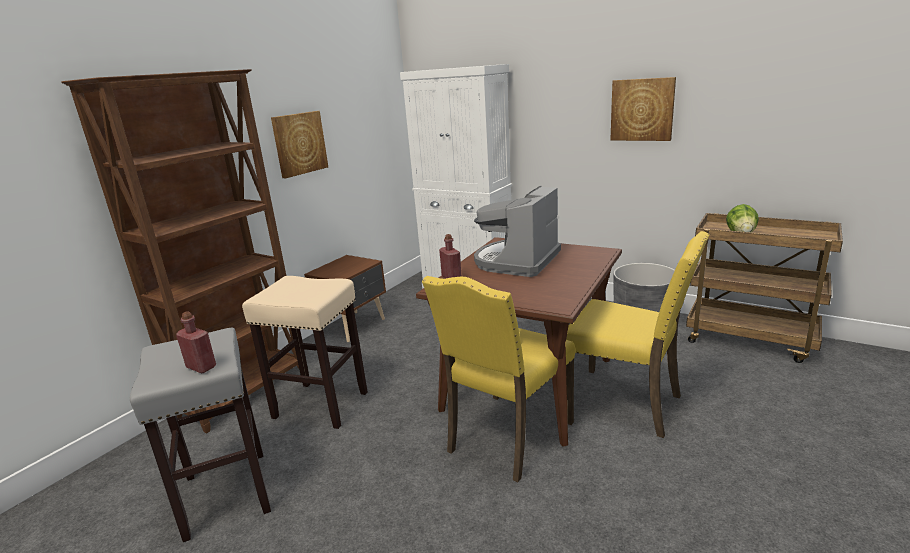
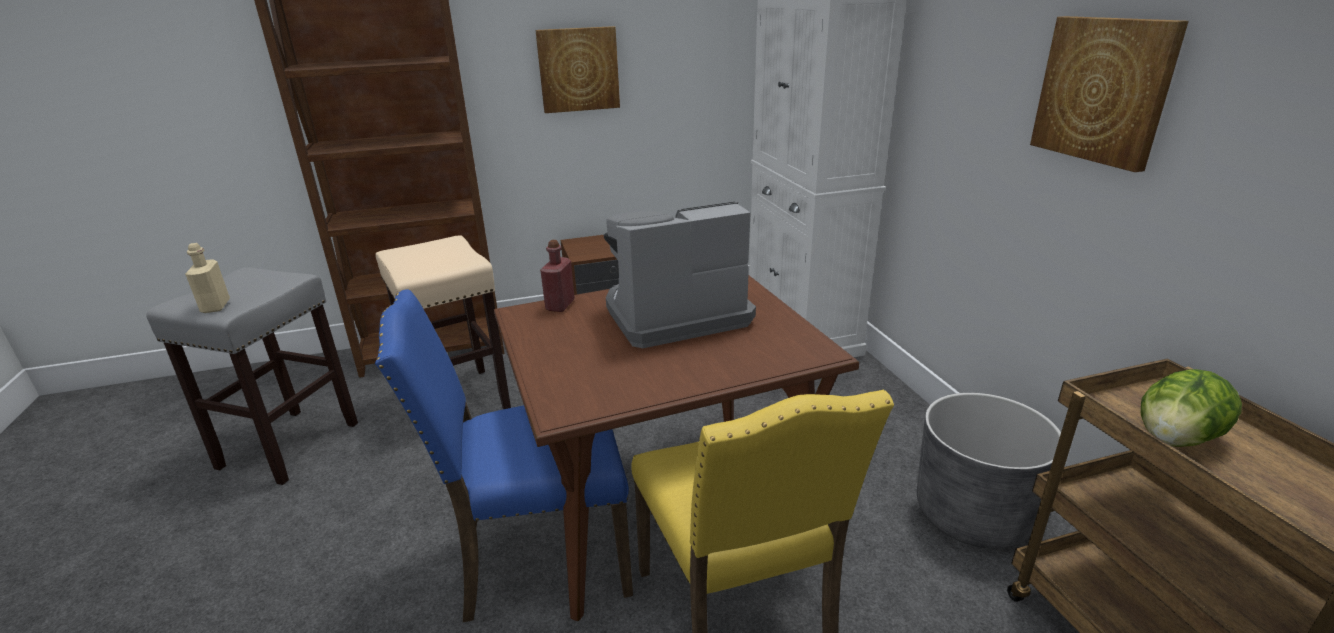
camera: 40 degrees right, 5 degrees up
red bottle [176,311,216,373] -> beige bottle [185,243,230,313]
yellow chair [422,276,575,482] -> blue chair [375,289,633,622]

